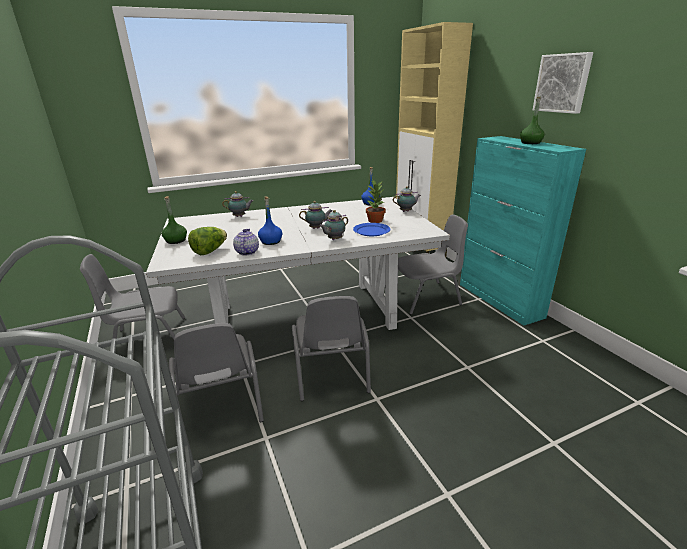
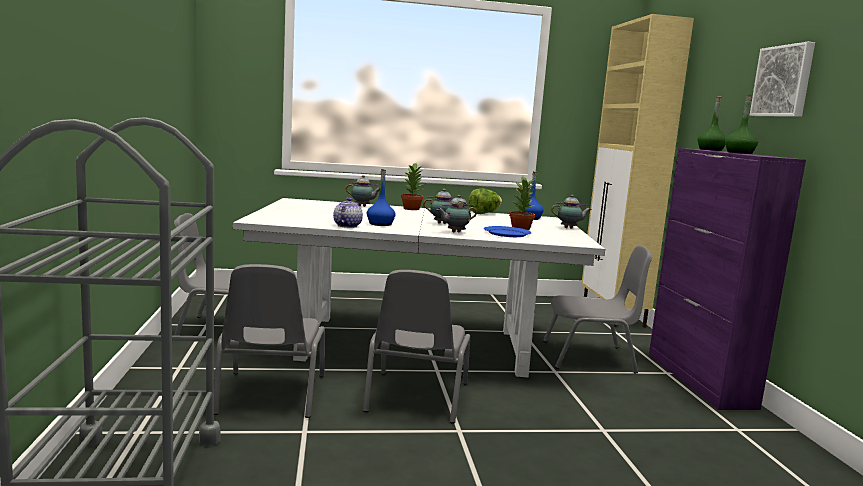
camera: 15 degrees right, 15 degrees down
green bottle [162,196,187,244] -> green bottle moved to [697,96,727,151]
lettuce [188,227,227,255] -> lettuce moved to [468,188,502,214]
turquoise cabinet [460,136,586,326] -> purple cabinet [649,148,806,410]
none -> potted plant [401,163,424,210]

